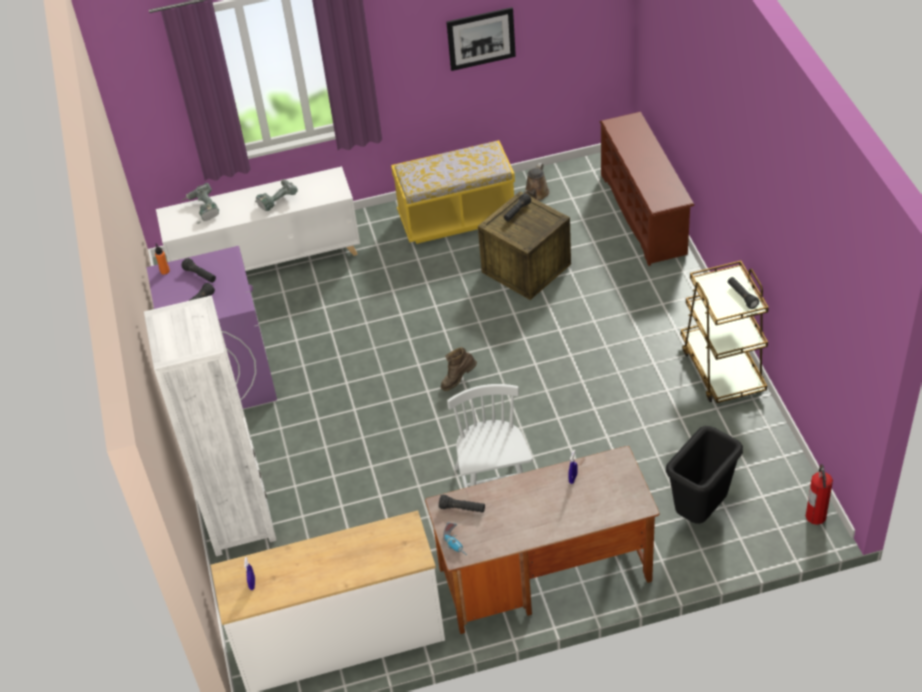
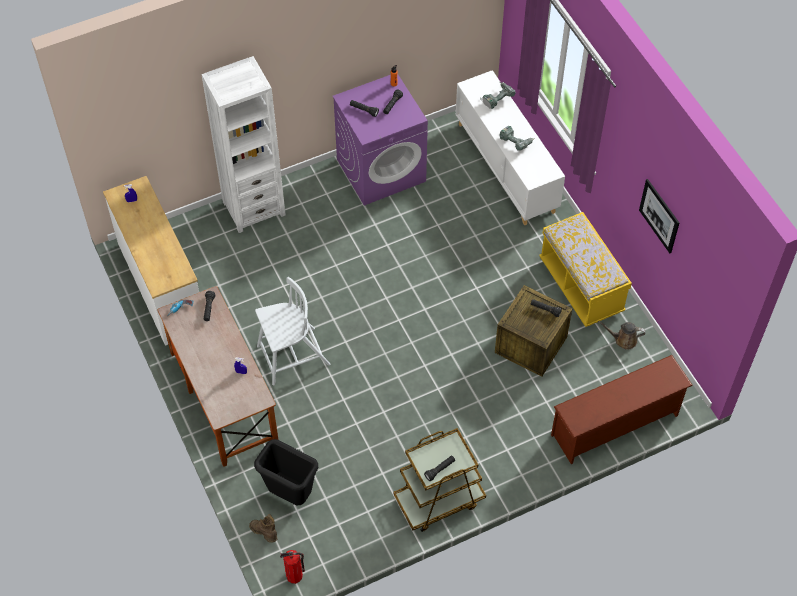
camera: 75 degrees right, 10 degrees up
brown boot [441,347,477,391] -> brown boot moved to [249,514,278,542]

